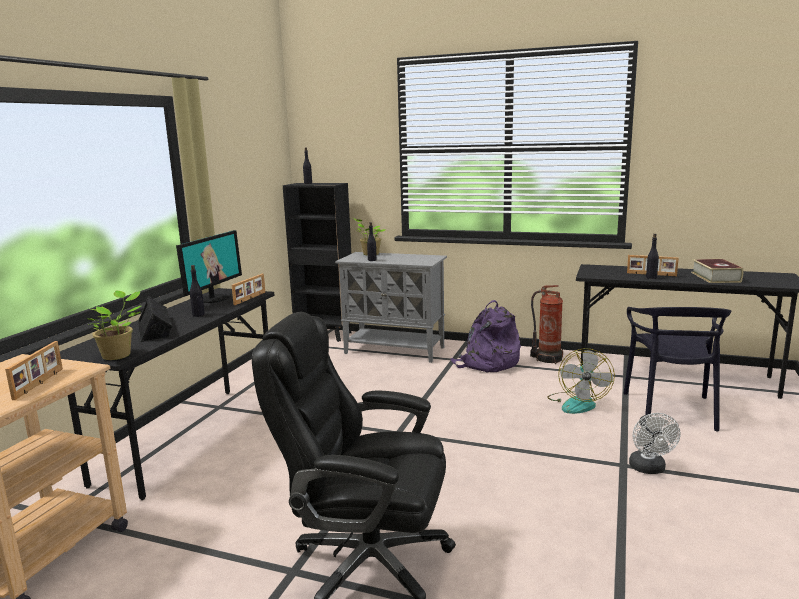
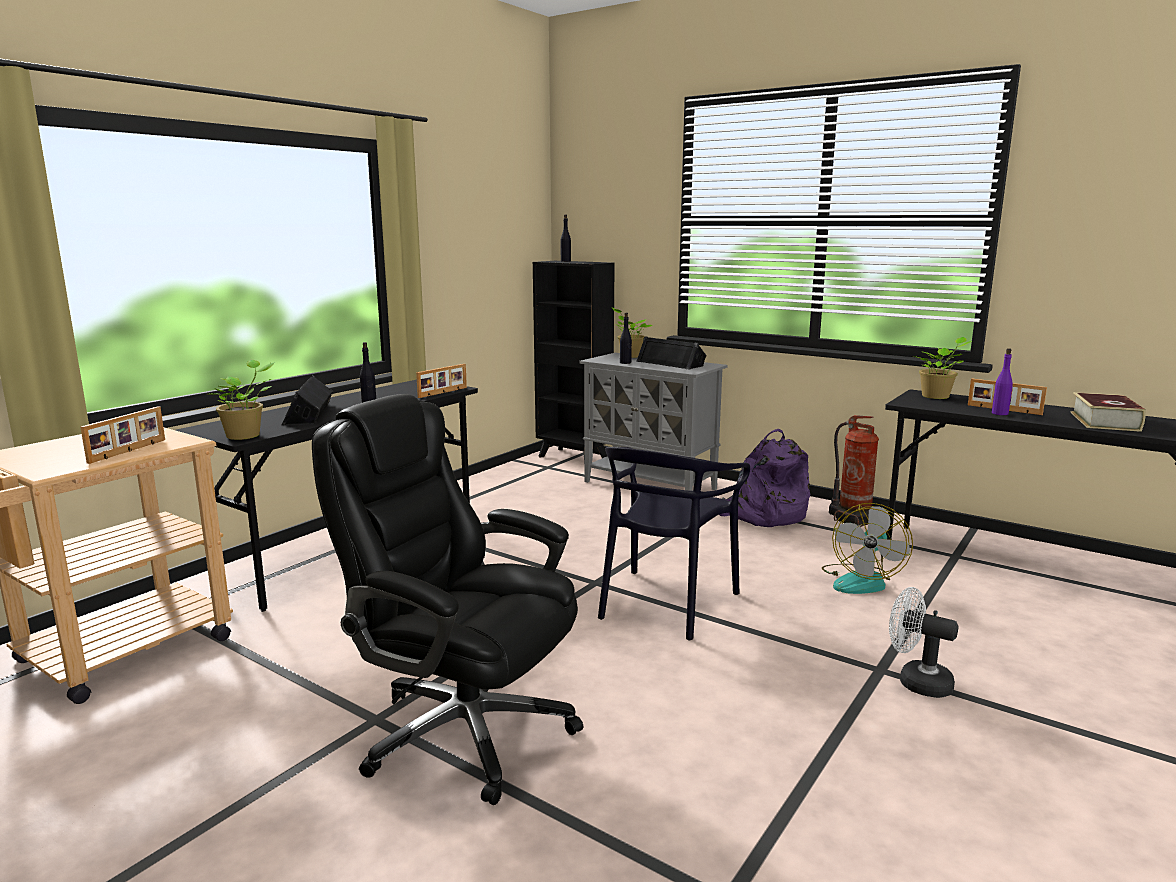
camera: 15 degrees right, 0 degrees up
monitor [176,230,242,303] -> none
black chair [623,307,731,432] -> black chair moved to [598,447,750,640]
white fan [629,413,681,474] -> white fan turned 105 degrees clockwise [889,587,959,698]
black bottle [646,234,659,279] -> purple bottle [992,348,1013,415]
none -> black speaker [636,336,706,370]
none -> potted plant [913,337,972,399]

